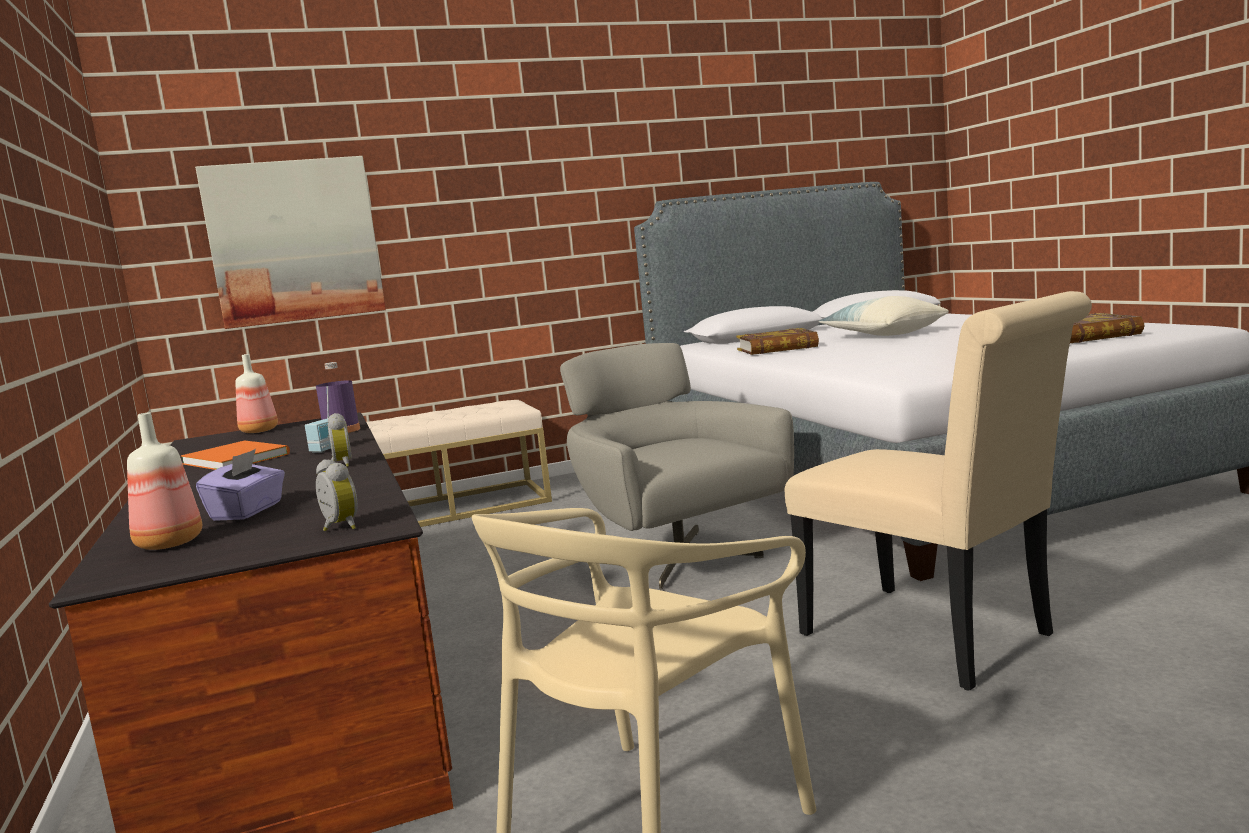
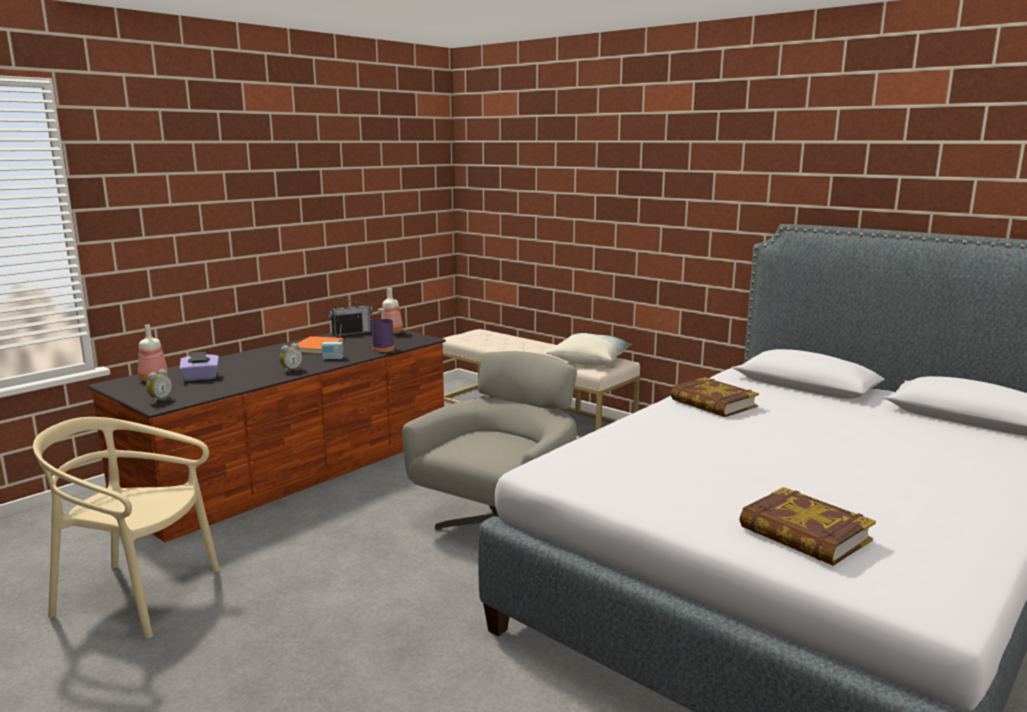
camera: 60 degrees right, 5 degrees up
picture [195,156,386,329] -> none
beige chair [784,291,1092,690] -> none
pillow [819,296,949,336] -> pillow moved to [546,333,632,365]
none -> radio [328,297,373,336]

